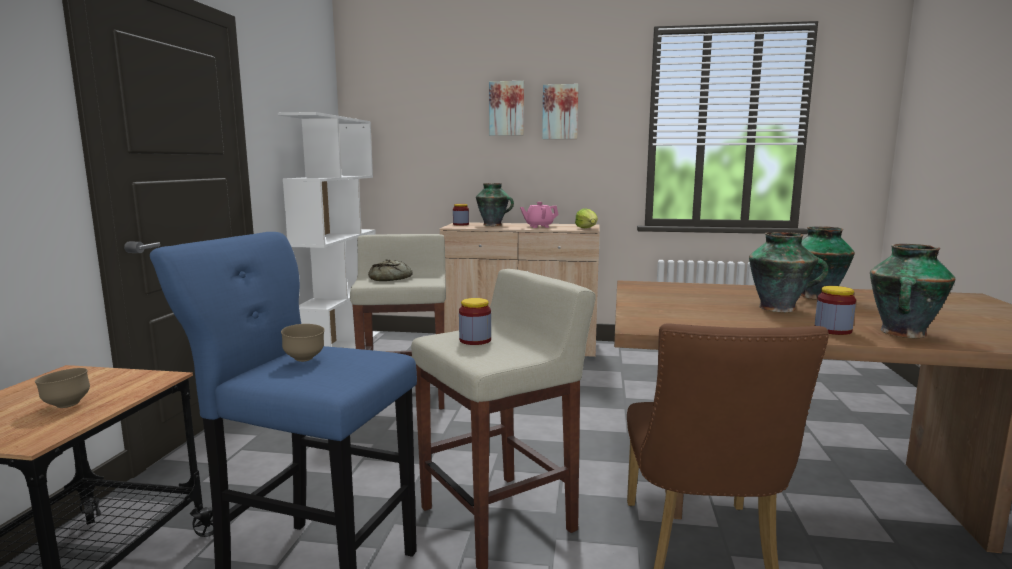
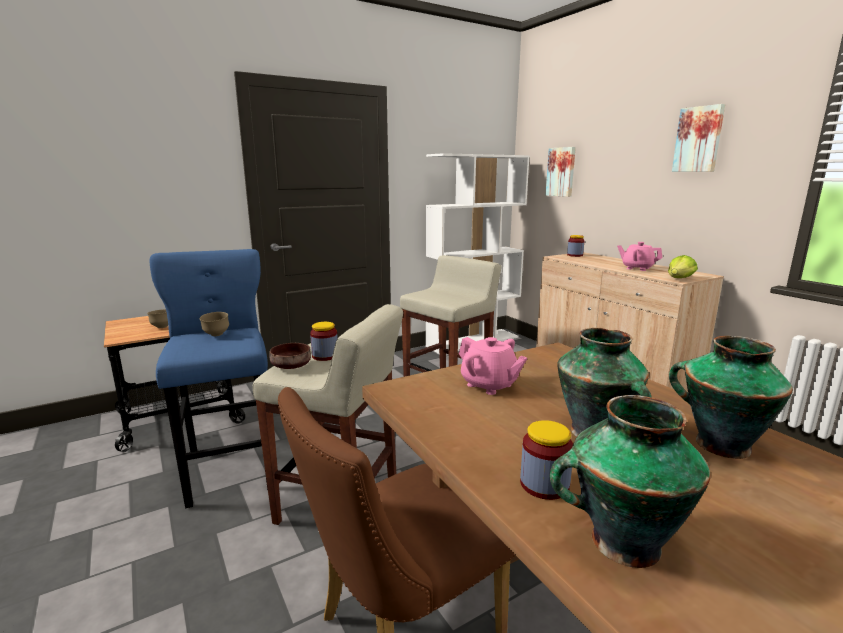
camera: 50 degrees right, 5 degrees up
bread [368,259,413,281] -> none
vase [476,183,514,226] -> none
picture [489,81,524,136] -> picture moved to [546,147,576,197]
none -> brown bowl [270,343,311,369]
none -> pink teapot [459,337,527,395]

